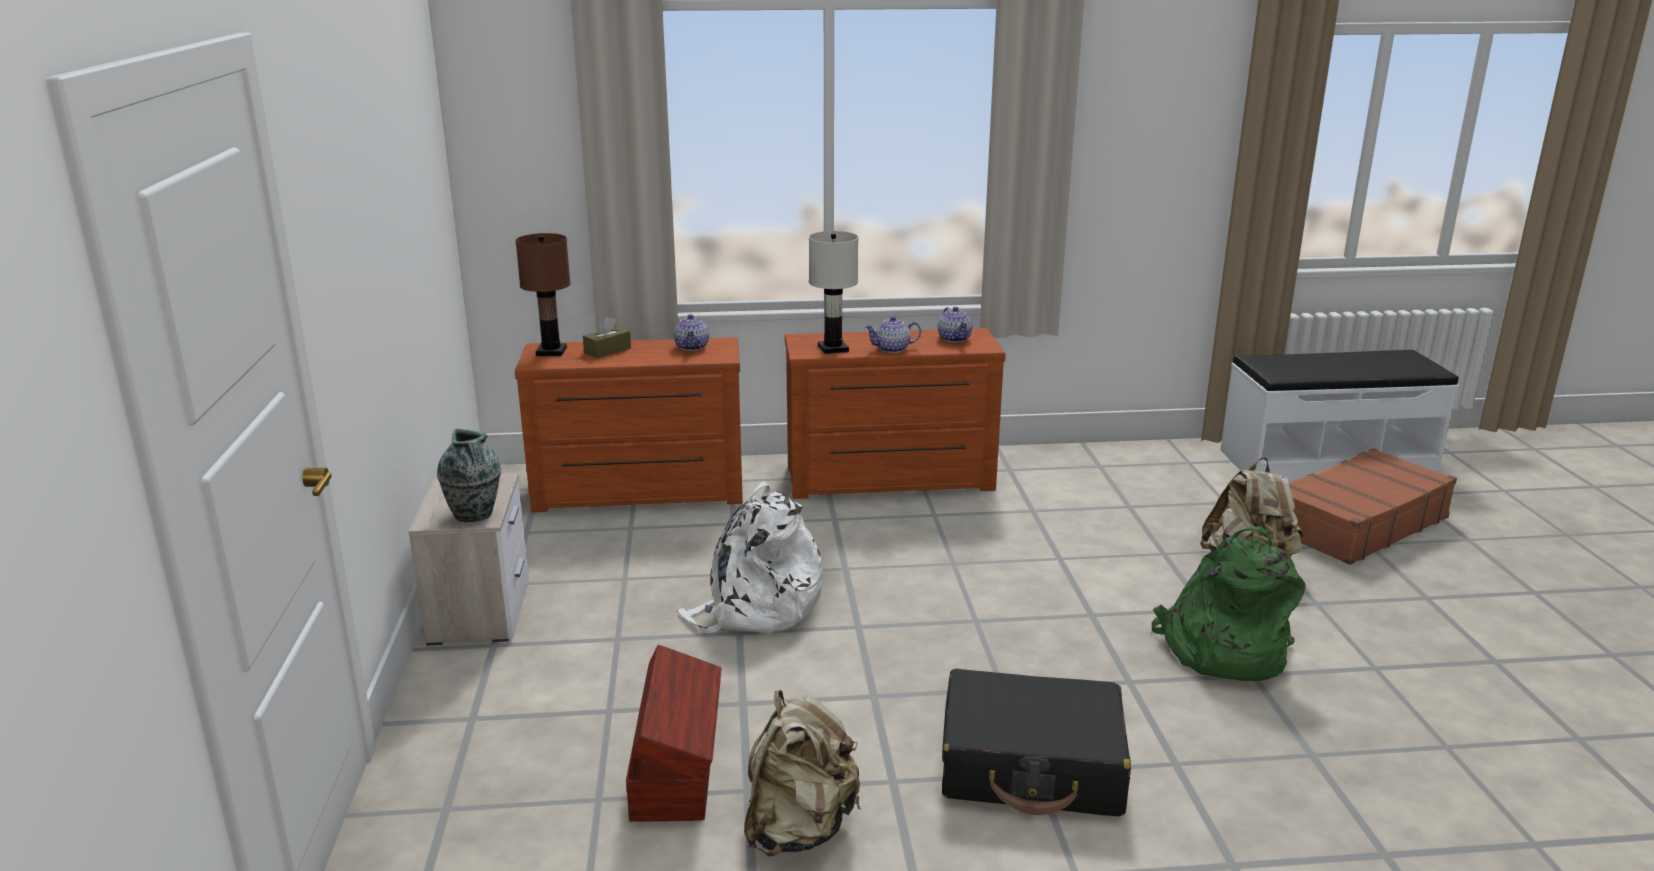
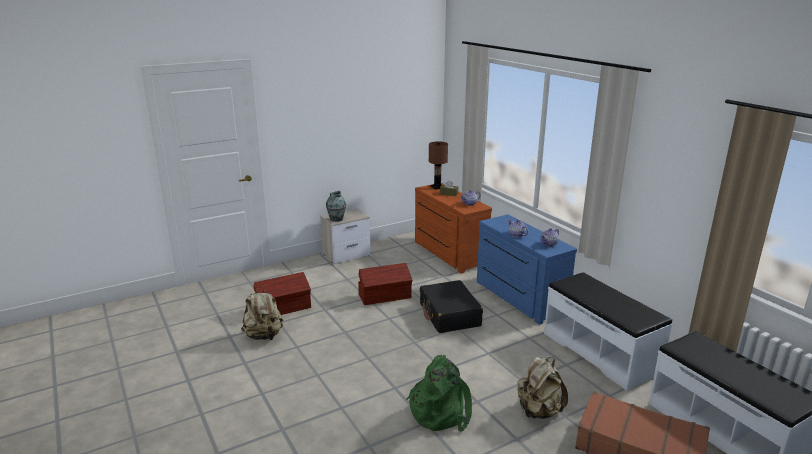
camera: 65 degrees right, 0 degrees up
white backpack [677,482,823,634] -> brown storage box [358,263,412,305]
brown dresser [785,328,1006,499] -> blue dresser [477,214,577,325]
white table lamp [809,231,858,354] -> none
black suitcase [942,669,1131,816] -> black suitcase moved to [420,280,483,333]
none -> white bench [544,272,672,391]

